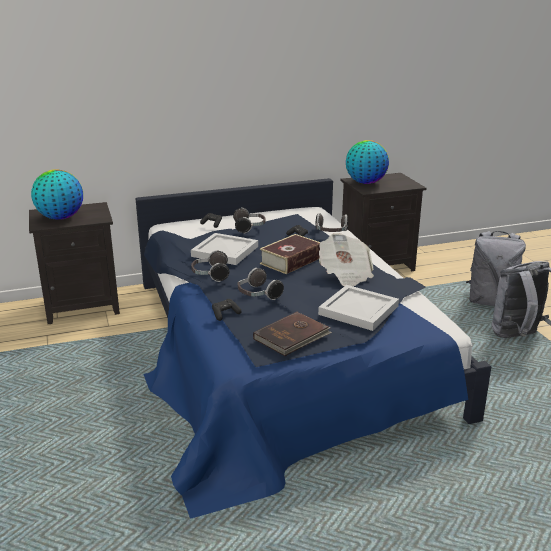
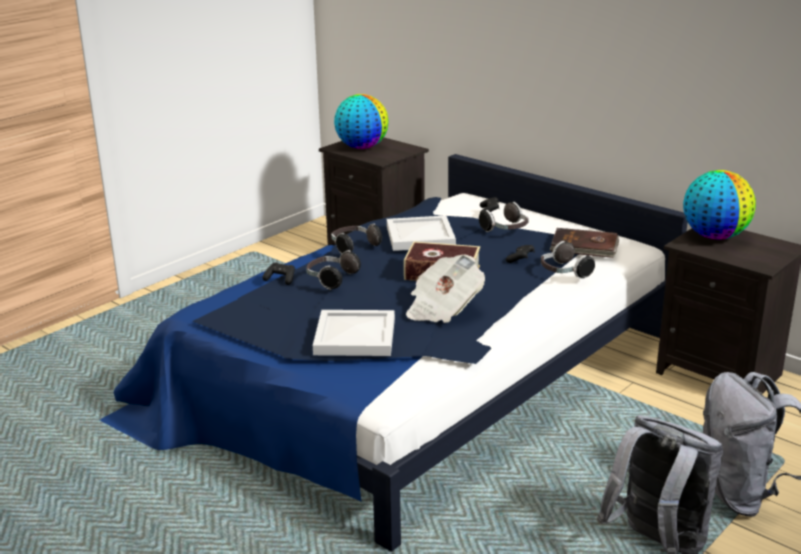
camera: 60 degrees right, 0 degrees up
brown book [253,312,332,356] -> brown book moved to [549,228,619,258]

